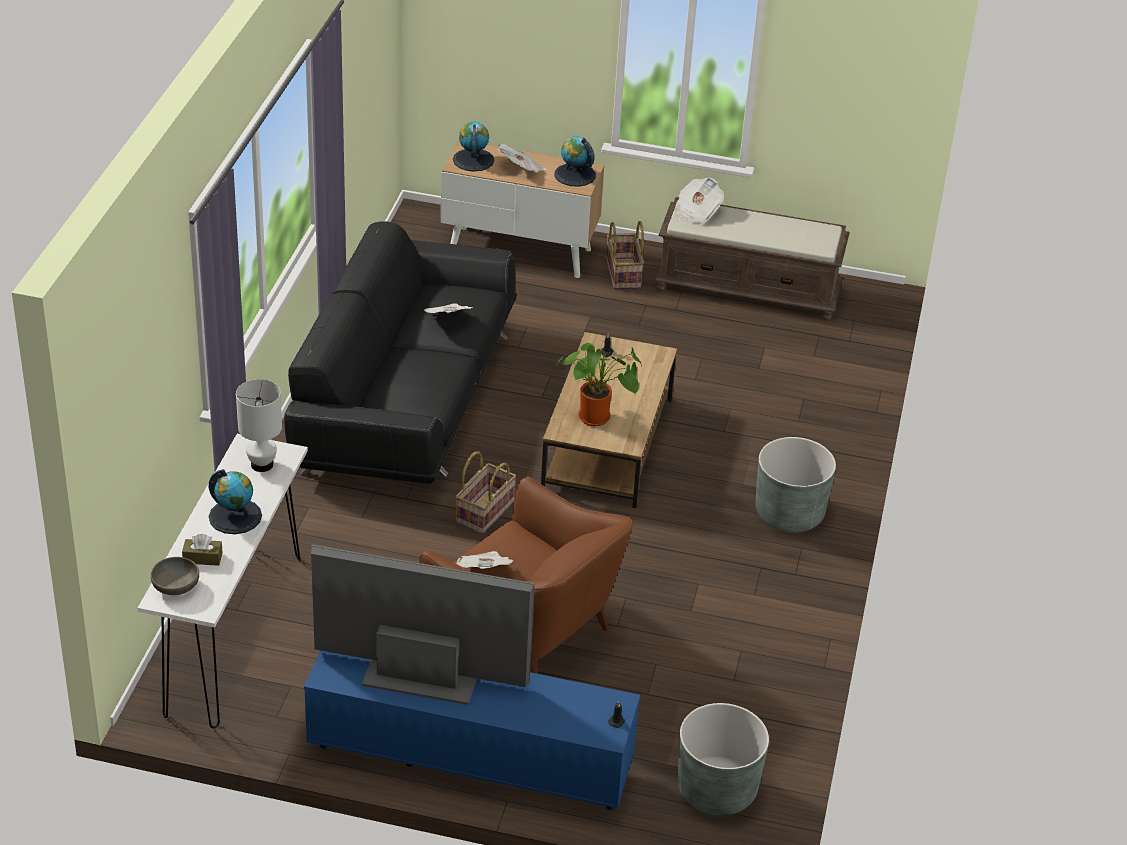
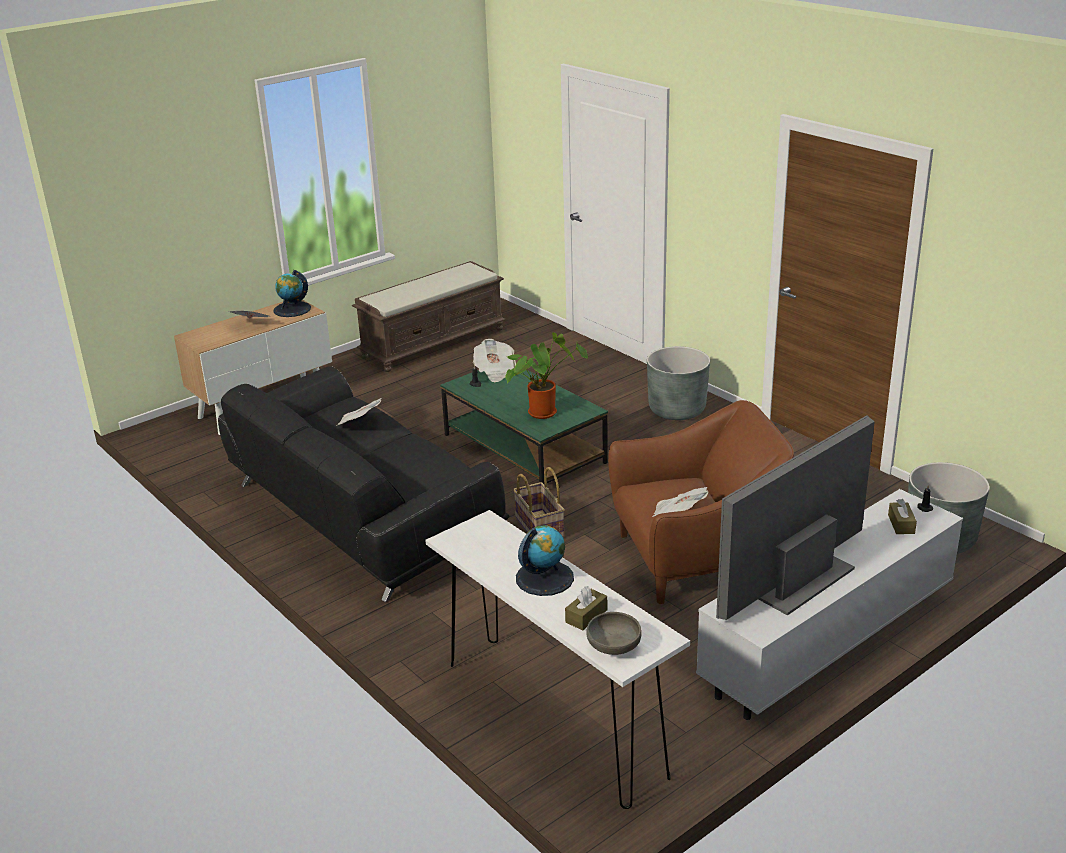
camera: 50 degrees left, 10 degrees down
white table lamp [236,379,282,472] -> none
blue tv stand [304,651,640,810] -> white tv stand [696,489,963,720]
globe [453,122,494,172] -> none
brown coffee table [541,332,677,508] -> green coffee table [440,370,608,485]
basket [606,221,644,289] -> none
newspaper [675,178,724,224] -> newspaper moved to [473,339,516,382]
none -> brown tissue box [888,499,917,534]

